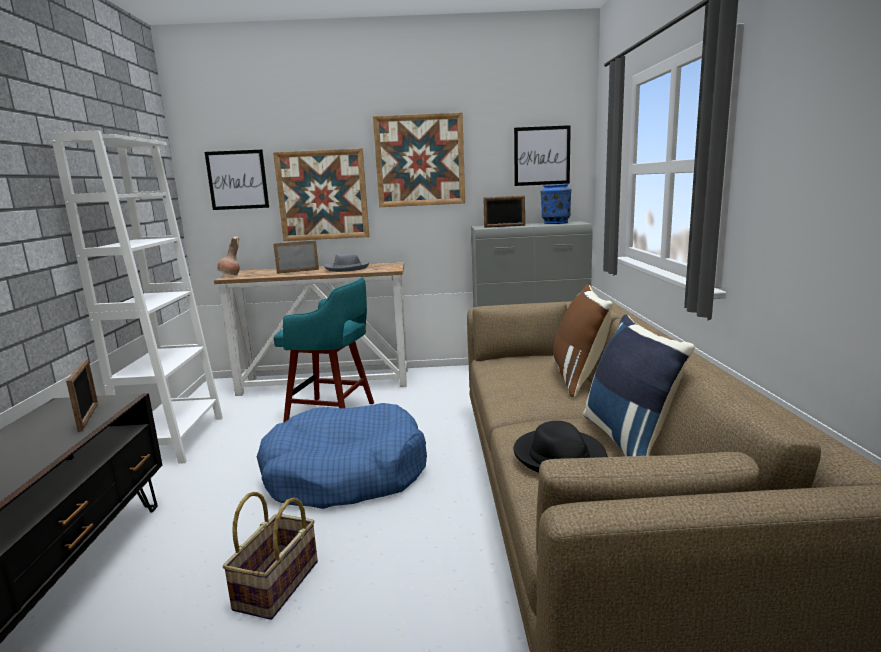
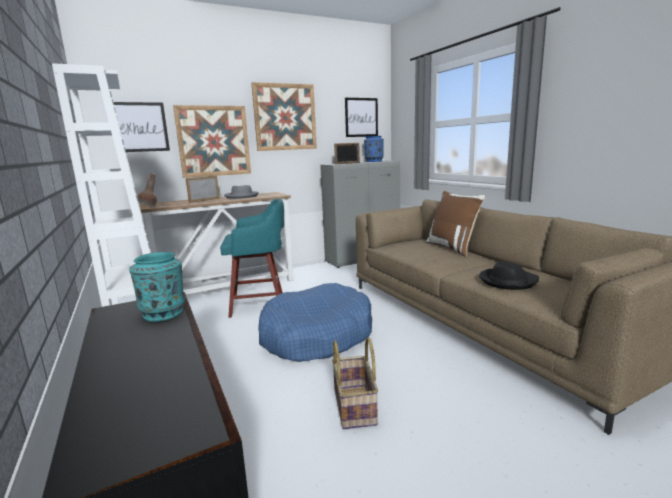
camera: 25 degrees left, 0 degrees up
picture frame [66,359,98,432] -> turquoise vase [129,252,185,322]
blue pillow [583,315,695,456] -> none

